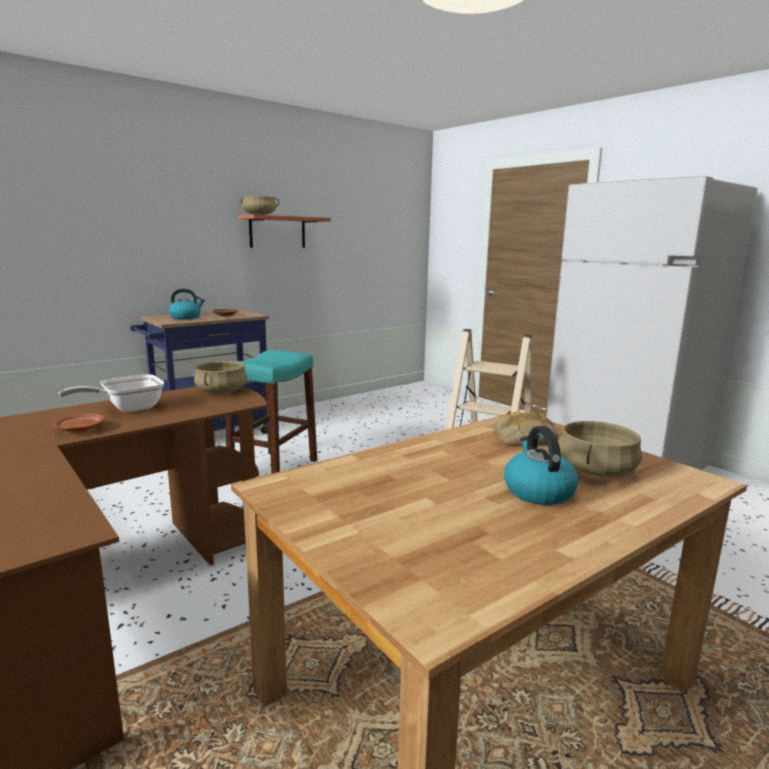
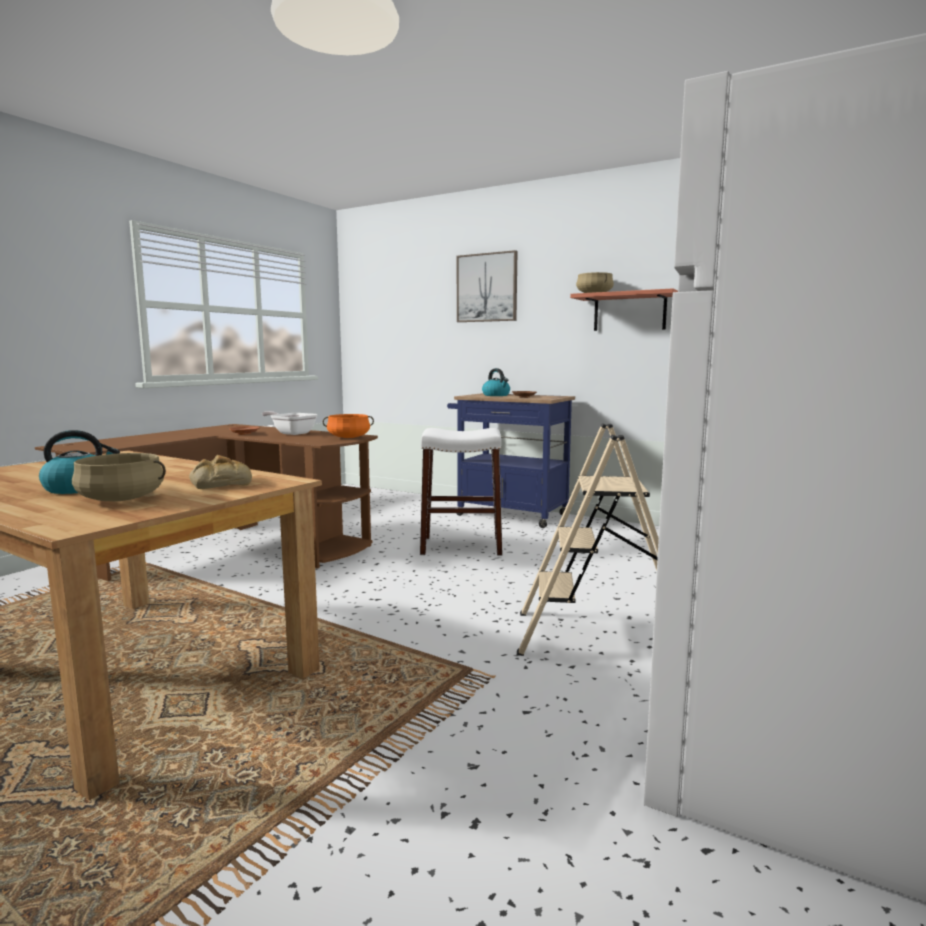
camera: 70 degrees right, 5 degrees down
beige cooking pot [194,361,248,393] -> orange cooking pot [323,414,374,438]
turquoise stool [226,350,317,474] -> white stool [420,428,503,556]
none -> picture [457,250,517,322]

